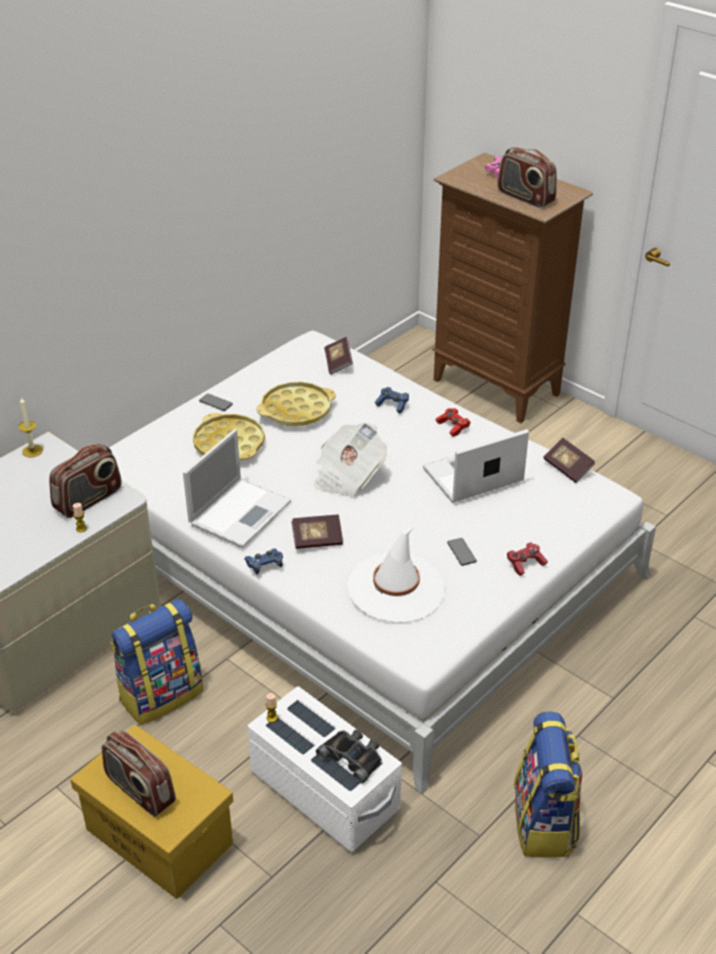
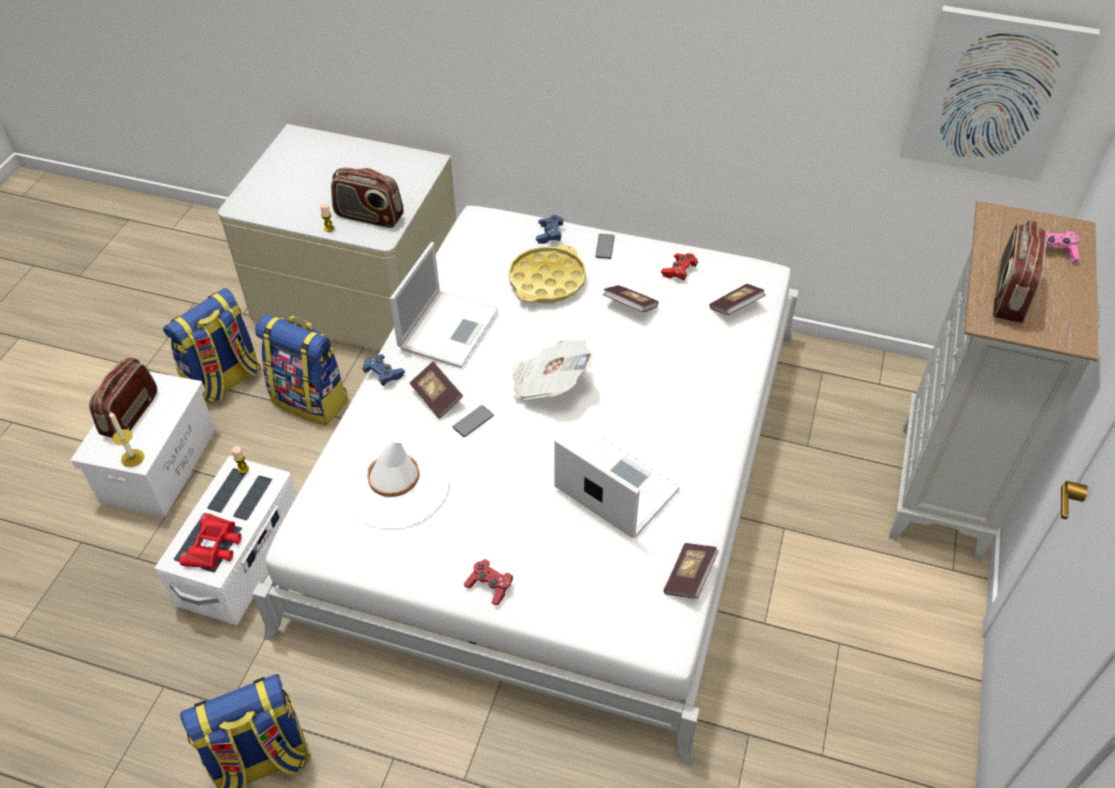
camera: 65 degrees right, 10 degrees up
candle [18,397,43,457] -> candle moved to [109,412,144,467]
yellow storage box [70,725,233,899] -> white storage box [71,371,216,517]
laptop [183,429,291,548] -> laptop turned 75 degrees counterclockwise [390,242,498,368]
yellow tray [256,382,336,426] -> book [603,285,659,312]
black binoculars [316,730,382,784] -> red binoculars [180,513,242,569]
blue game controller [375,387,409,413] -> blue game controller moved to [536,215,564,244]
brown dresser [431,153,593,423] -> white dresser [889,201,1099,561]
red game controller [436,408,470,437] -> red game controller moved to [661,253,698,281]
phone [447,538,477,566] -> phone moved to [453,405,494,437]
none -> backpack [163,288,261,406]
none -> picture [900,6,1100,182]

